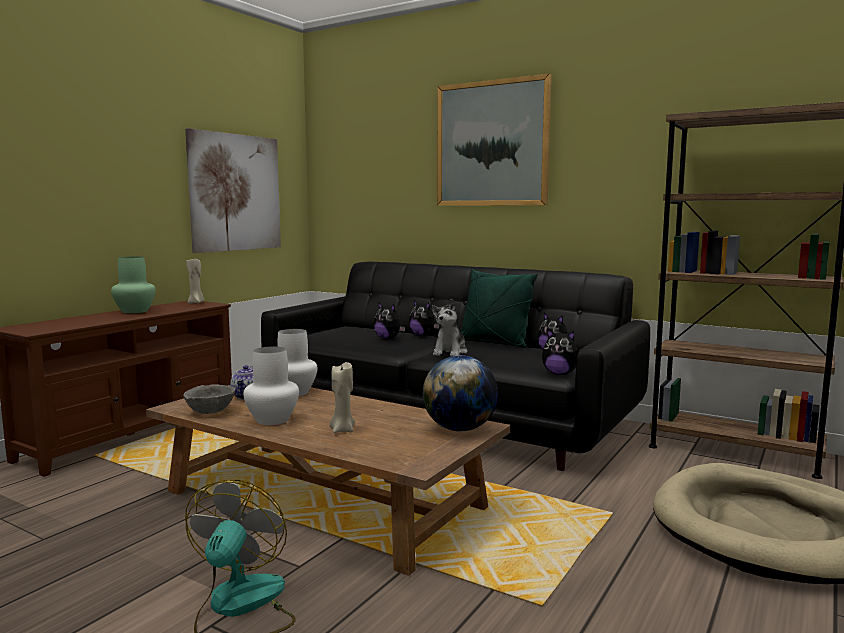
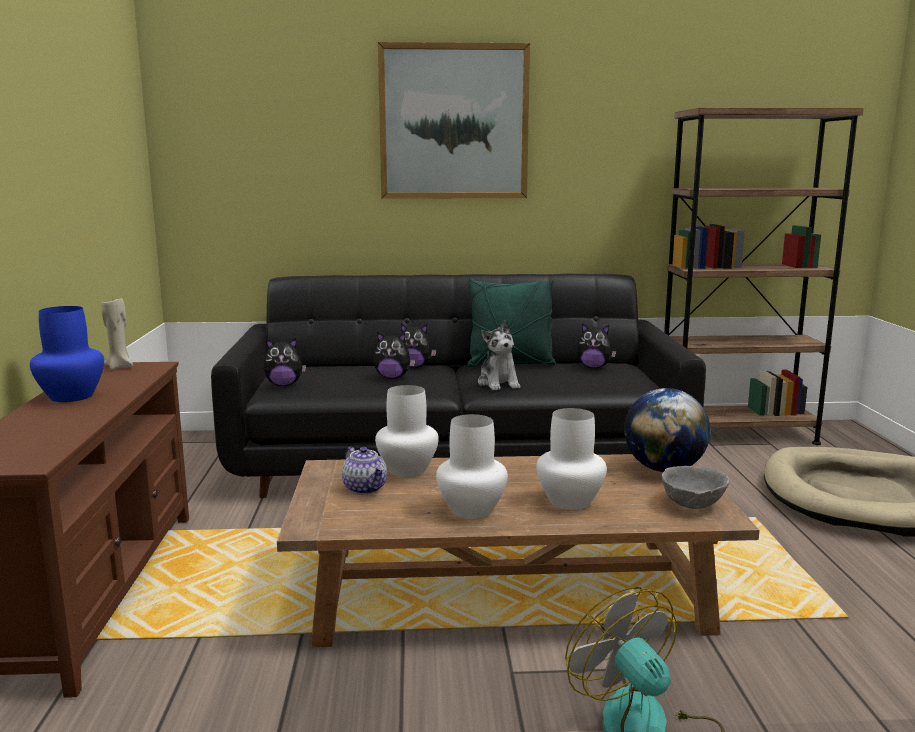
camera: 35 degrees left, 5 degrees up
green vase [111,257,156,313] -> blue vase [30,306,104,402]
grey bowl [183,385,235,414] -> grey bowl moved to [662,466,729,509]
picture [185,128,281,253] -> none
beige candle [329,362,355,433] -> white vase [536,408,607,510]
plush toy [542,329,578,375] -> plush toy moved to [263,338,306,386]

